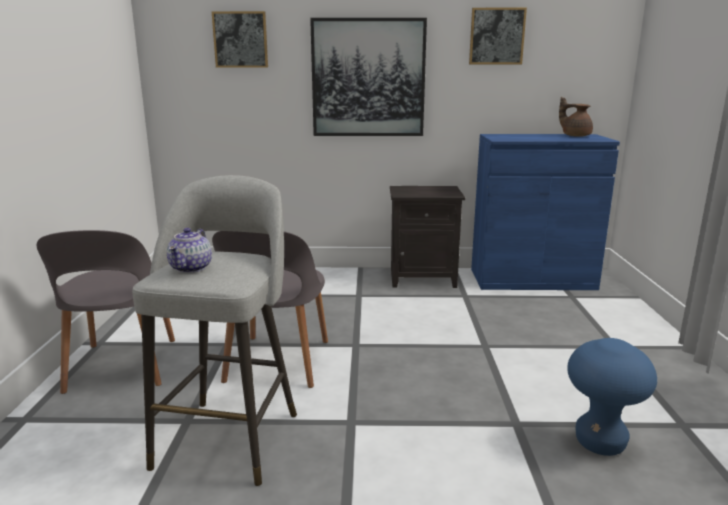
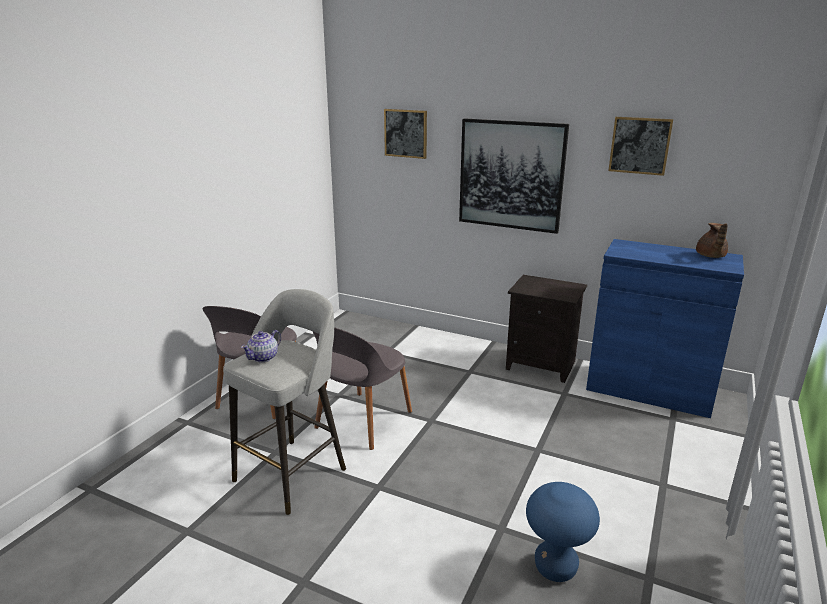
camera: 25 degrees right, 5 degrees up
brown teapot [559,97,593,137] -> brown teapot turned 150 degrees counterclockwise [696,223,728,258]

